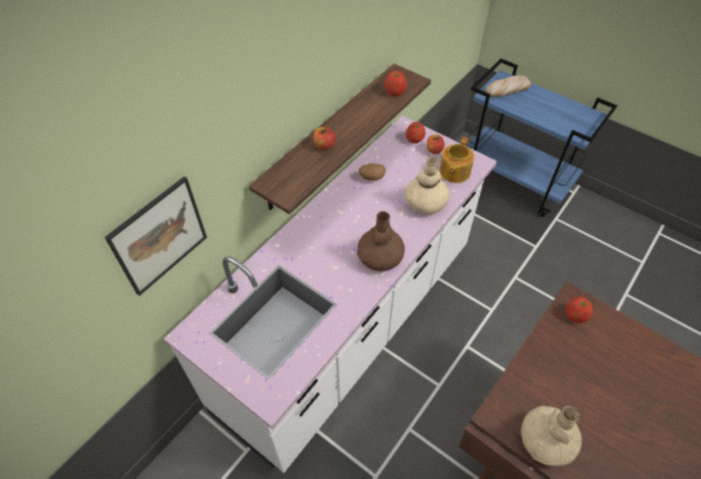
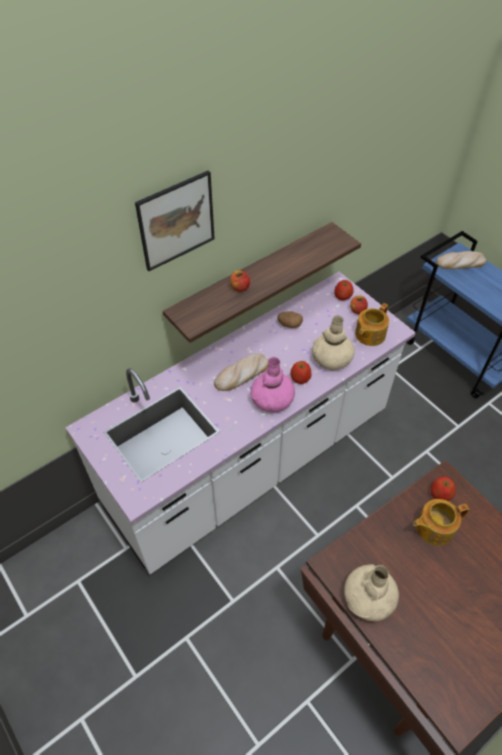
camera: 15 degrees right, 0 degrees up
picture [104,176,207,296] -> picture moved to [135,170,215,271]
brown vase [357,211,405,271] -> pink vase [250,357,295,412]
apple [385,71,407,96] -> apple moved to [290,361,312,384]
none -> bread [214,353,268,391]
none -> teapot [413,499,470,546]

